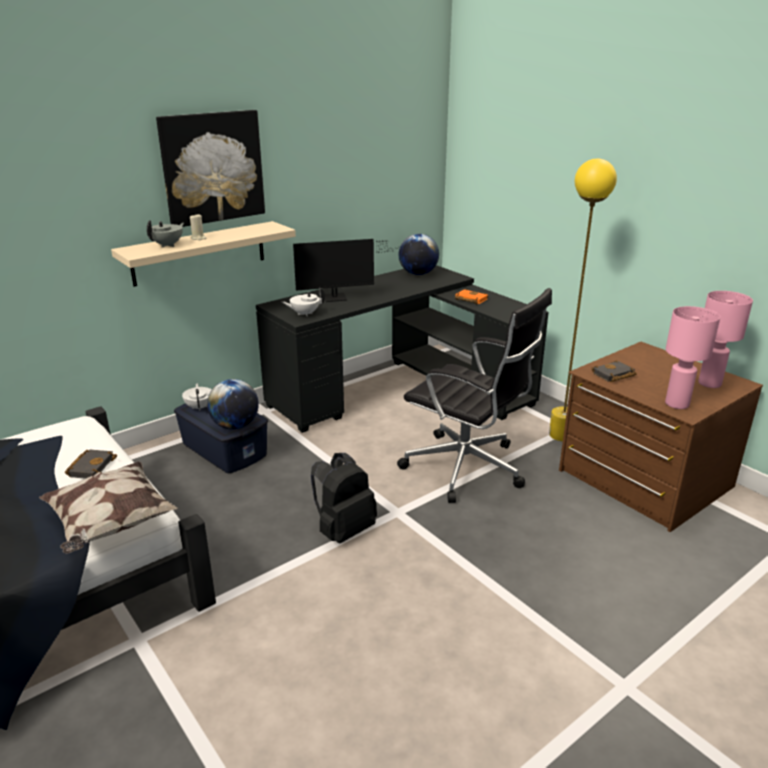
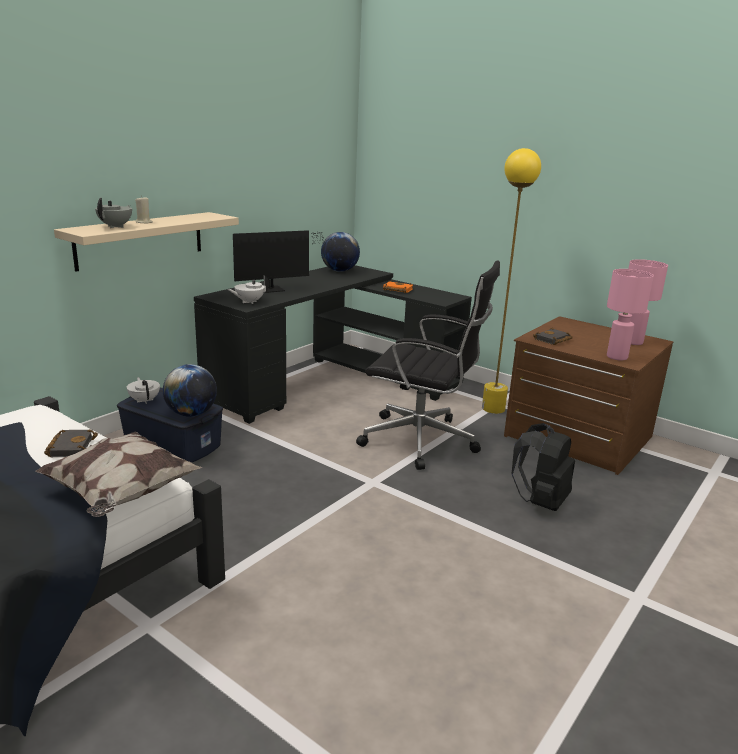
camera: 15 degrees left, 5 degrees down
picture [156,110,265,227] -> none
black backpack [311,453,377,544] -> black backpack moved to [512,423,575,511]

